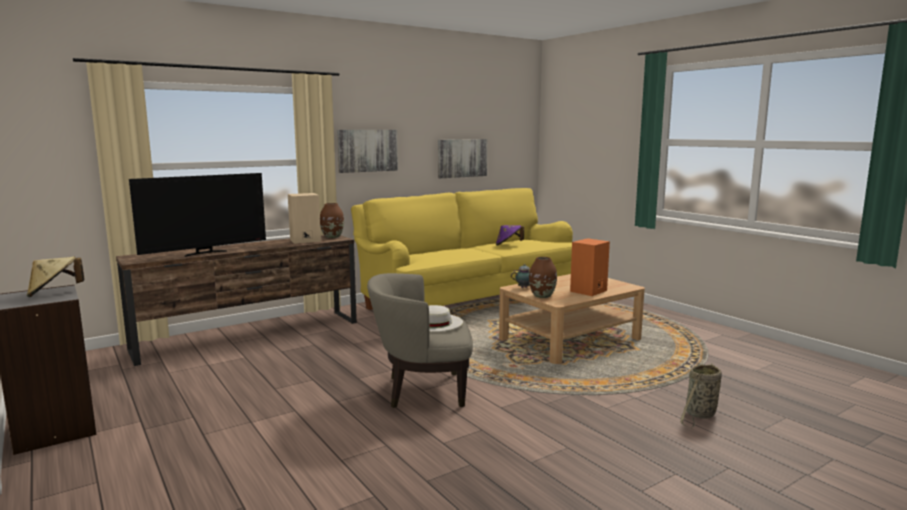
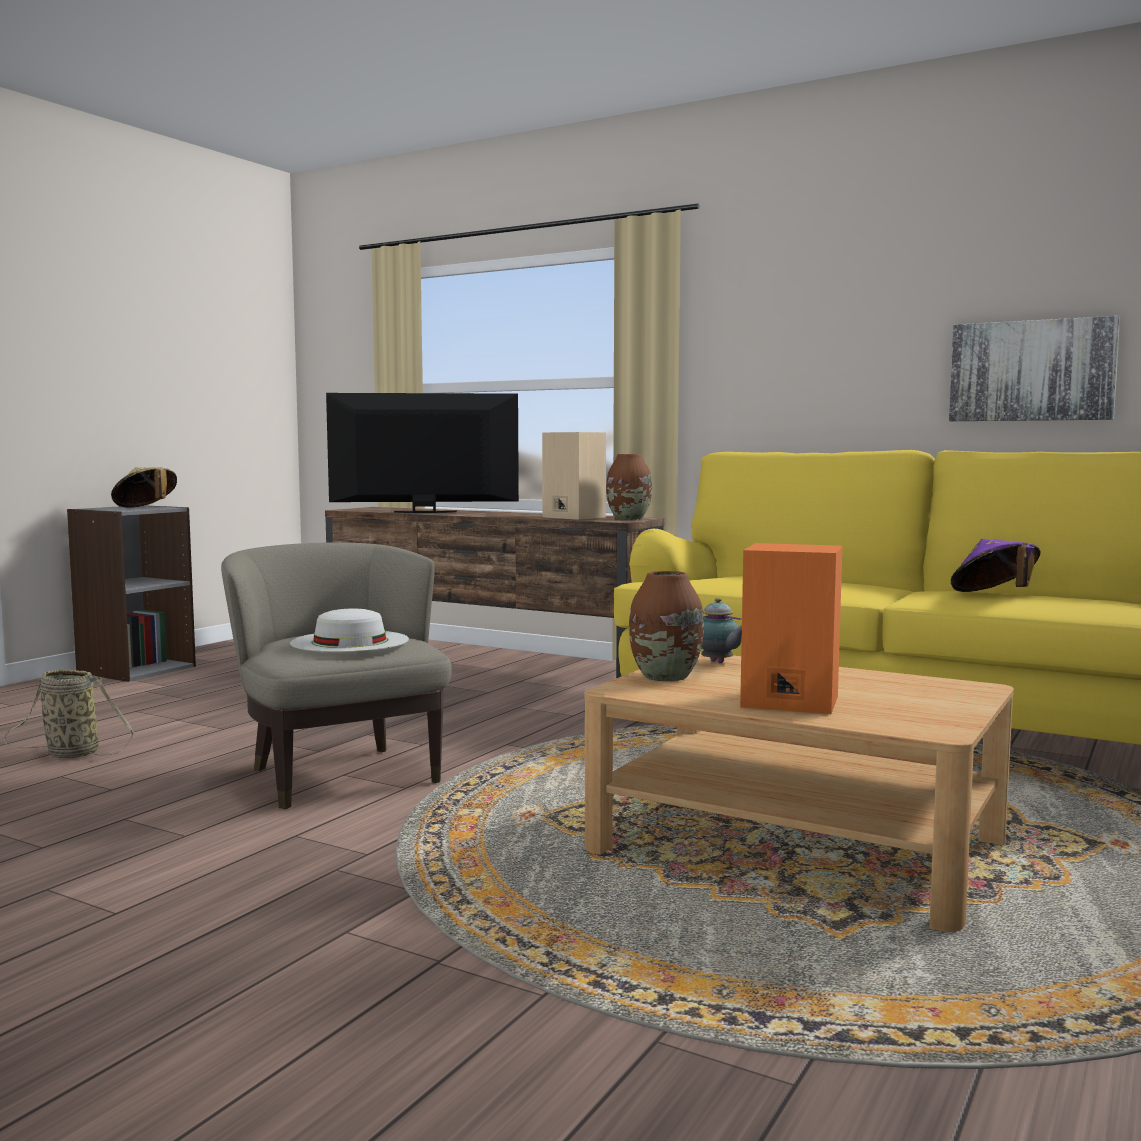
camera: 65 degrees right, 5 degrees down
television [129,173,266,257] -> television turned 150 degrees clockwise [326,393,519,513]
picture [337,130,398,173] -> none
basket [680,363,722,428] -> basket moved to [4,669,135,758]

